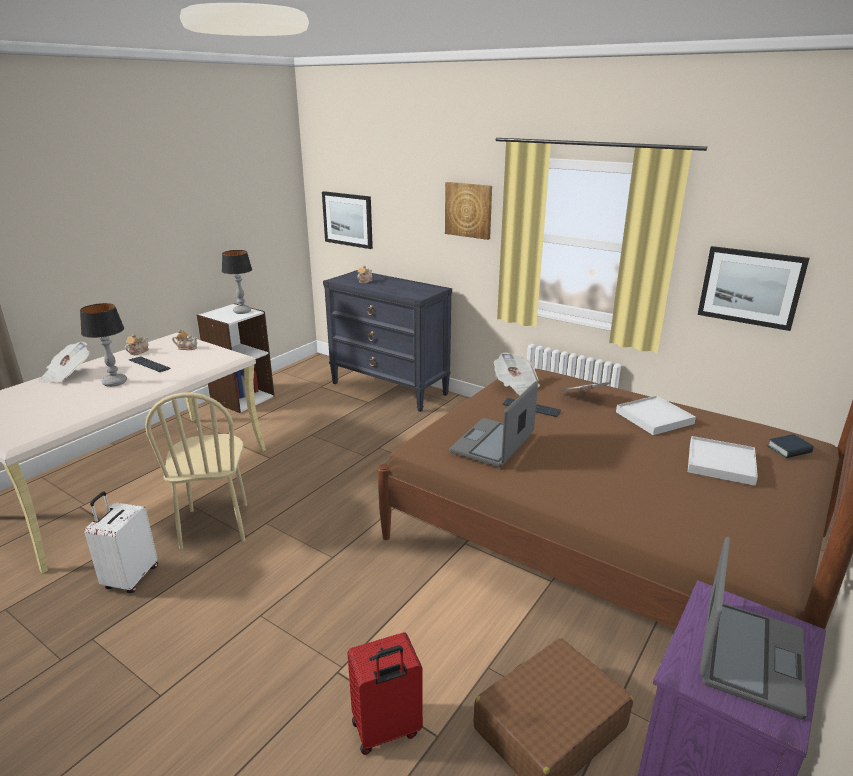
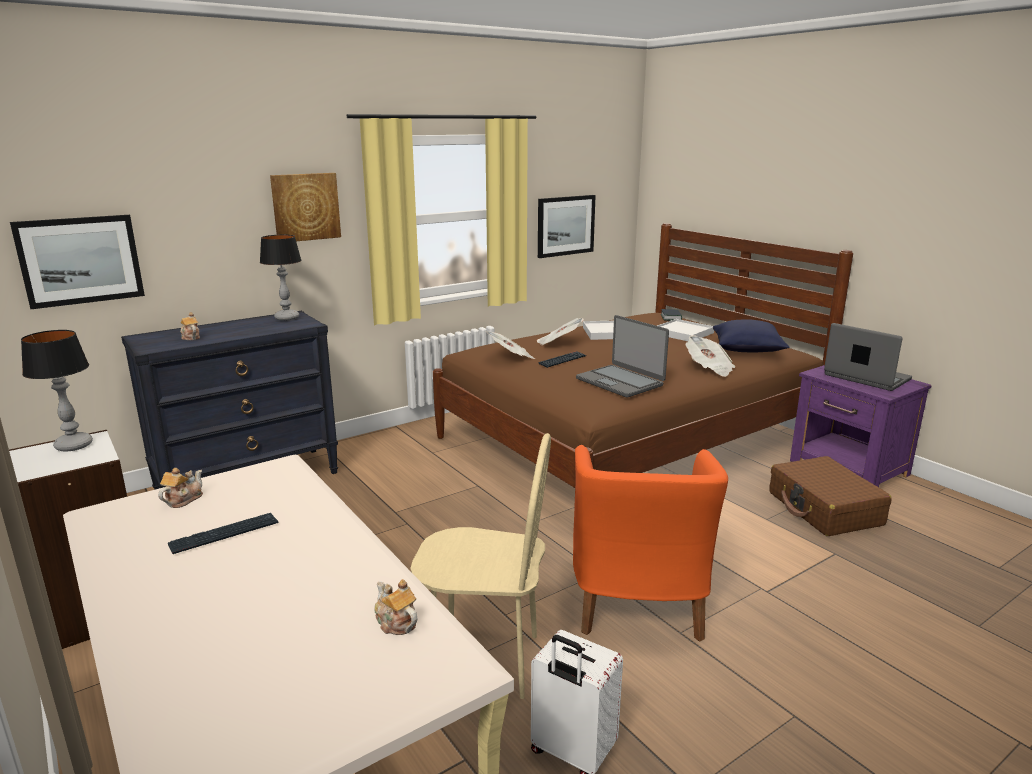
camera: 70 degrees left, 5 degrees down
newspaper [39,342,89,383] -> newspaper moved to [686,335,736,377]
table lamp [80,303,127,387] -> table lamp moved to [260,235,301,321]
teapot [125,334,149,355] -> teapot moved to [374,579,418,635]
red suitcase [347,632,423,755] -> none
none -> orange armchair [573,445,728,642]
none -> blue pillow [713,319,790,352]

